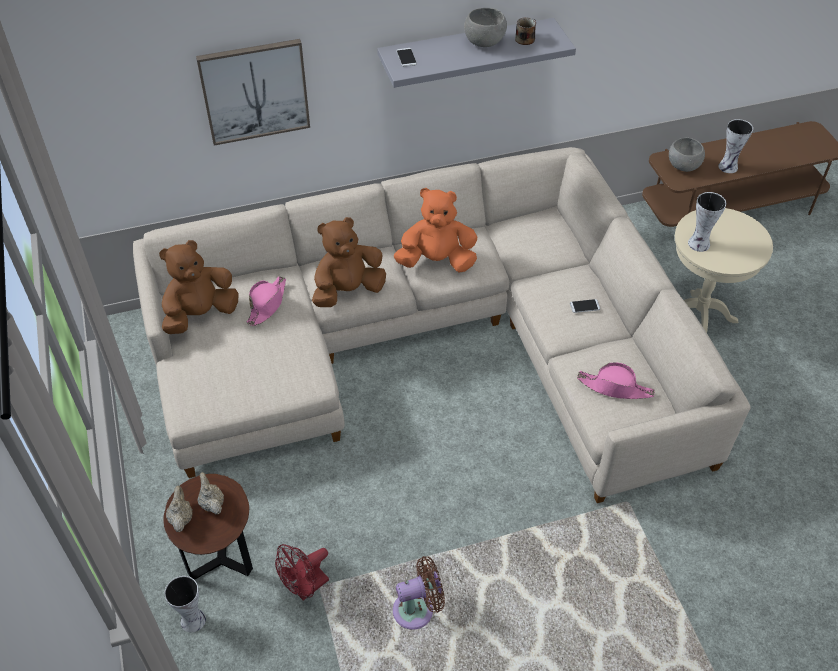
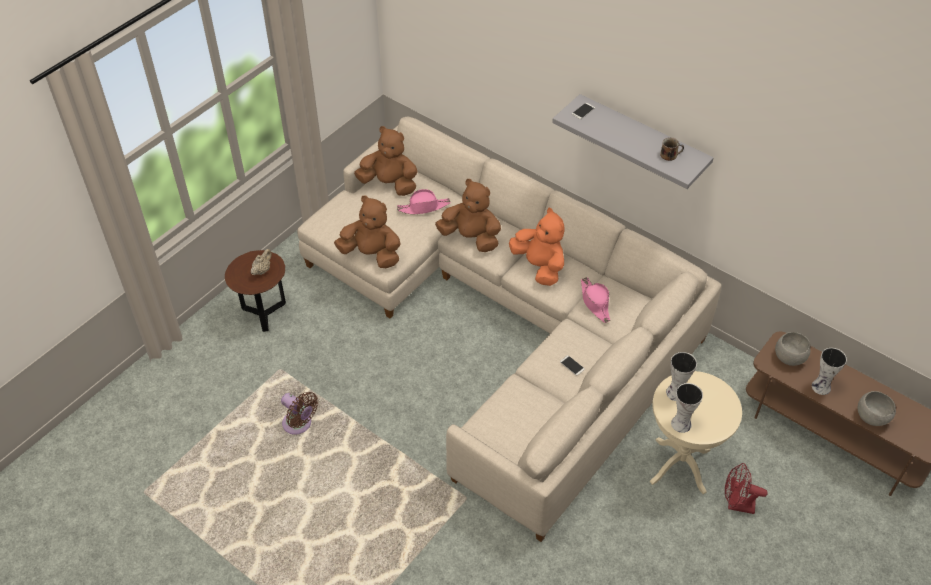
camera: 55 degrees right, 0 degrees up
vase [164,576,206,632] -> vase moved to [671,383,703,433]
beige teapot [166,486,193,532] -> none
picture [196,39,310,145] -> none
red fan [275,544,329,601] -> red fan moved to [725,463,768,514]
grey bowl [464,8,507,47] -> grey bowl moved to [858,391,896,426]
pink hat [577,362,655,399] -> pink hat moved to [581,277,610,323]
none -> brown plush toy [334,196,400,268]

